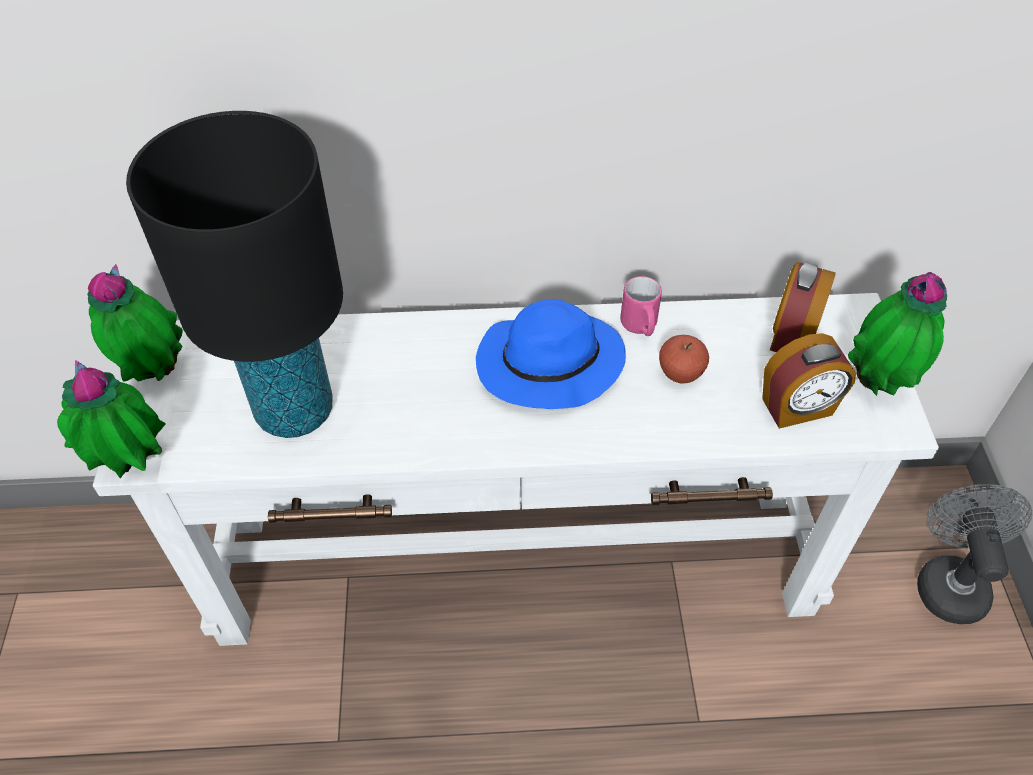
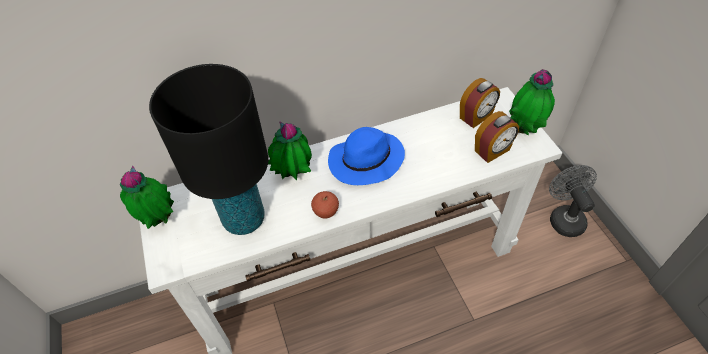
camera: 15 degrees left, 0 degrees up
potted plant [57,360,165,479] -> potted plant moved to [268,121,312,180]
pink mug [620,276,662,336] -> none
apple [659,335,709,384] -> apple moved to [311,191,339,219]
alarm clock [770,262,836,352] -> alarm clock turned 135 degrees counterclockwise [460,78,500,128]

